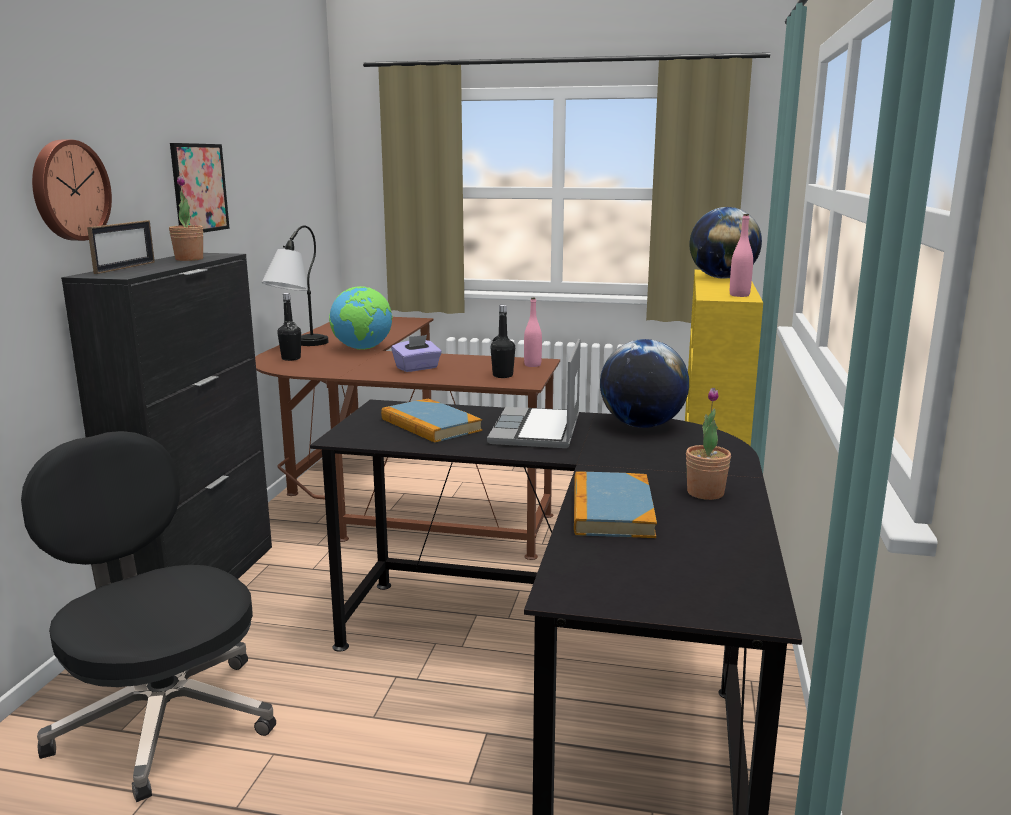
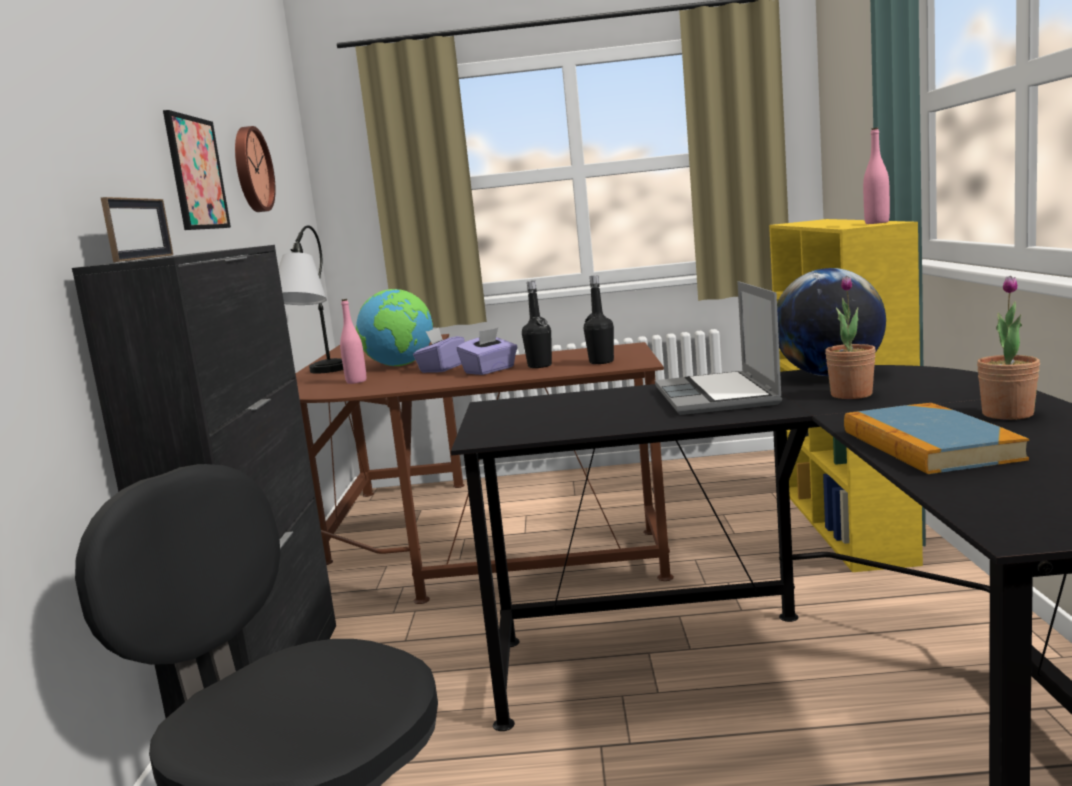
camera: 10 degrees left, 5 degrees down
wall clock [32,140,112,241] -> wall clock moved to [235,126,276,212]
potted plant [169,176,203,261] -> potted plant moved to [825,276,876,399]
black bottle [278,293,301,361] -> black bottle moved to [522,281,552,368]
book [381,399,482,443] -> none
pink bottle [524,298,542,367] -> pink bottle moved to [340,299,366,384]
globe [690,207,762,279] -> none
none -> purple tissue box [413,327,465,373]

